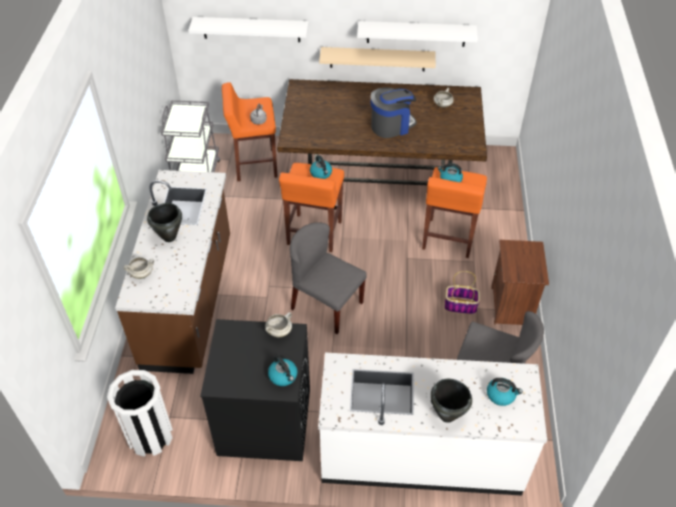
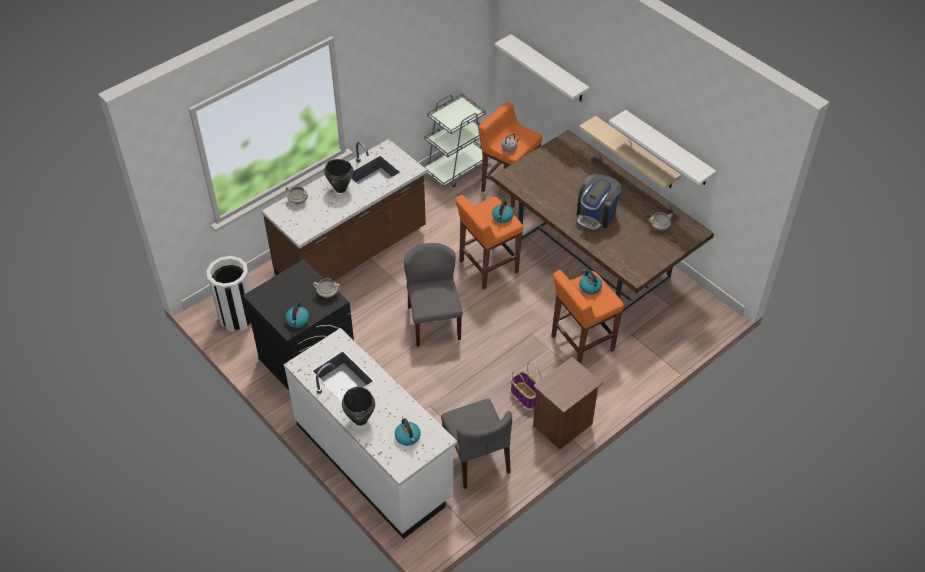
camera: 45 degrees right, 0 degrees up
coffee machine [371,87,417,138] -> coffee machine turned 105 degrees clockwise [576,174,622,232]

